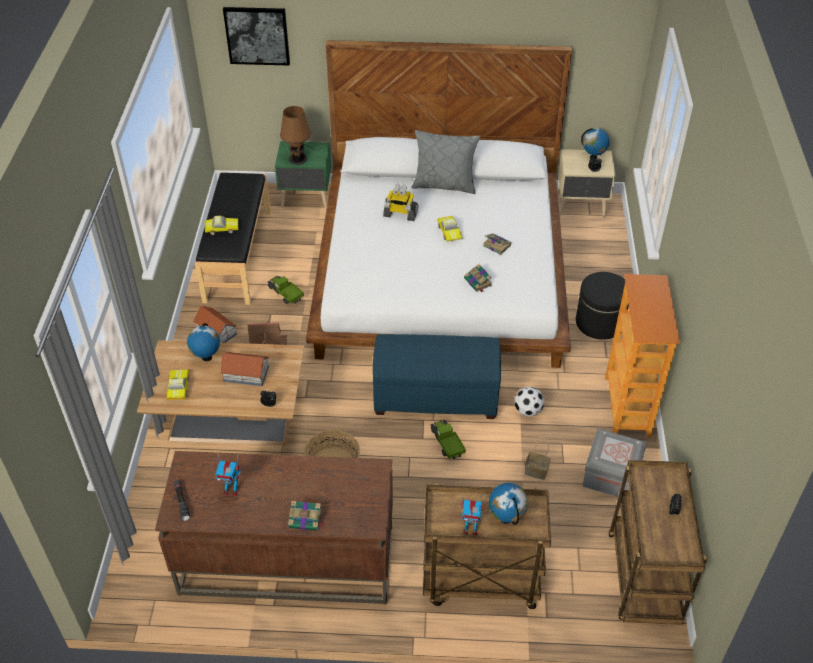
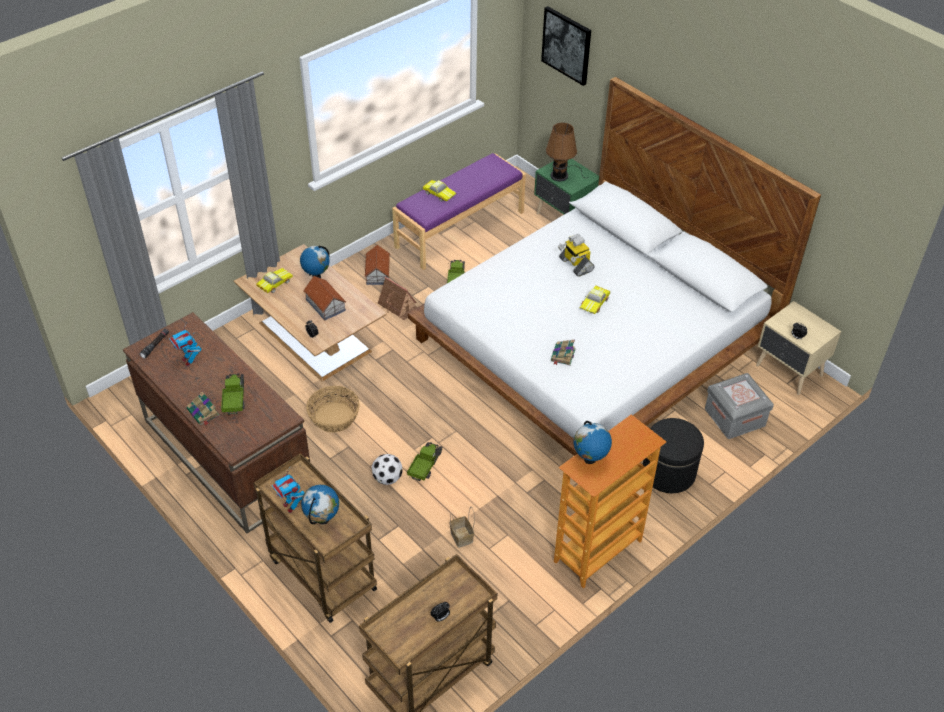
camera: 45 degrees right, 0 degrees up
black bench [195,173,271,305] -> purple bench [392,153,526,270]
blue ottoman [373,334,501,419] -> none
grey pillow [411,130,481,194] -> none
book [483,233,511,255] -> none
football [515,387,544,416] -> football moved to [372,454,403,485]
globe [581,128,609,159] -> globe moved to [574,421,612,464]
grey storage box [583,428,647,497] -> grey storage box moved to [705,373,774,439]
none -> toy truck [221,373,245,415]

